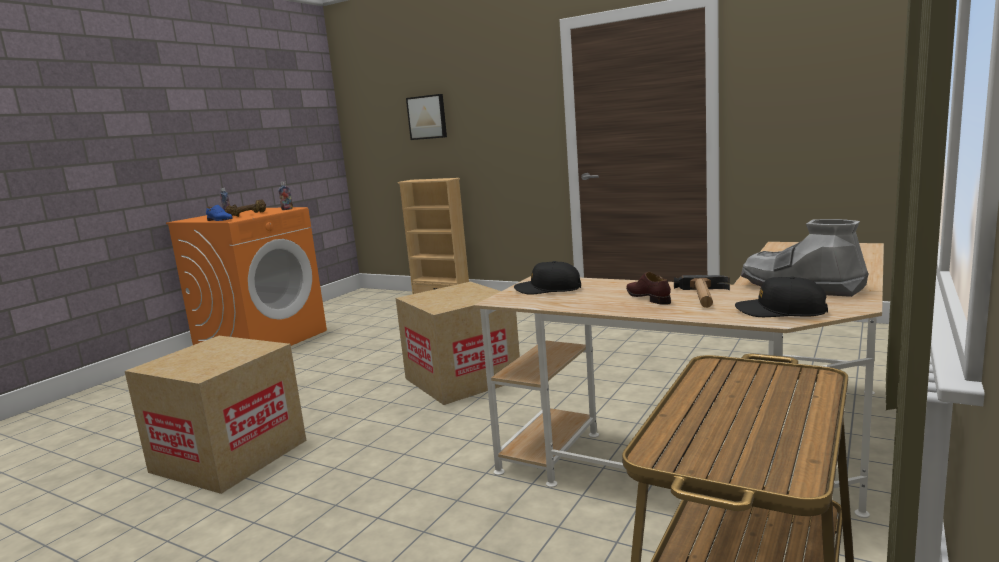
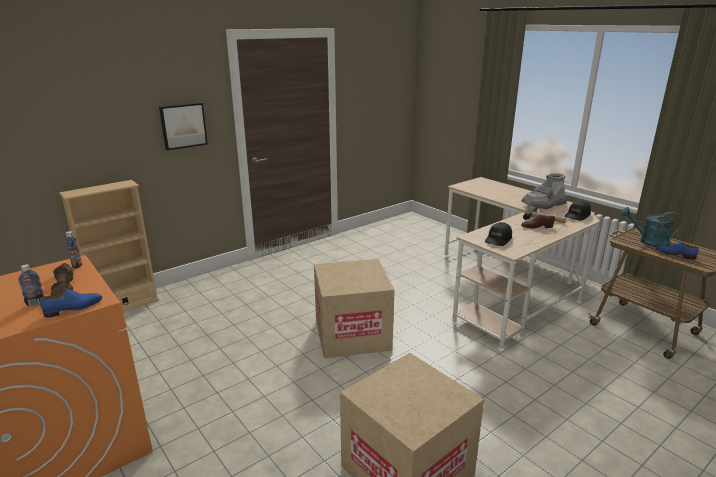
camera: 70 degrees left, 10 degrees up
picture [406,94,447,140] -> picture moved to [159,103,208,150]
none -> turquoise watering can [620,207,682,247]
none -> blue shoe [656,242,699,260]

